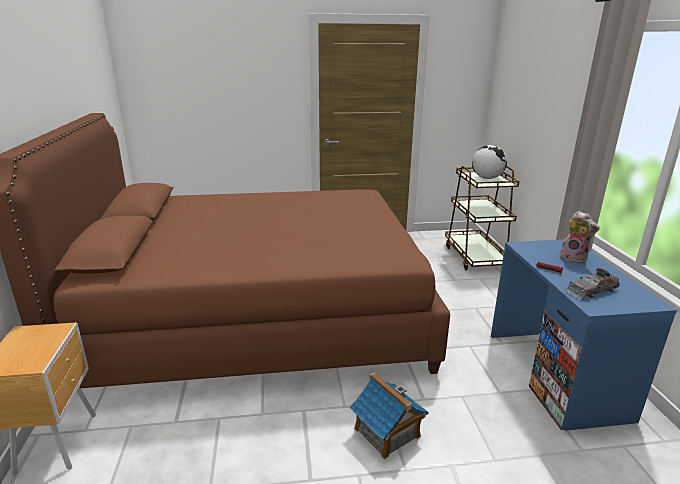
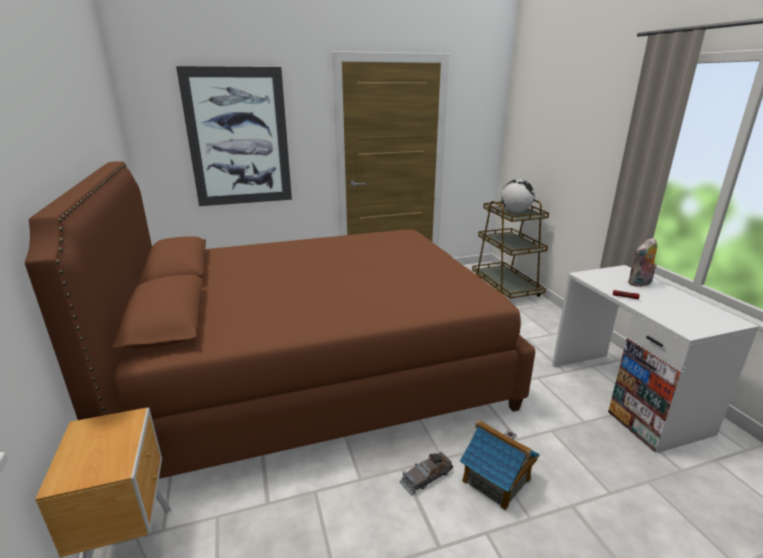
camera: 10 degrees left, 0 degrees up
blue desk [491,239,677,431] -> white desk [552,265,759,453]
plush toy [560,211,600,264] -> plush toy turned 120 degrees clockwise [628,238,657,287]
grey toy car [565,268,620,300] -> grey toy car moved to [400,451,453,496]
none -> picture [176,66,292,206]

